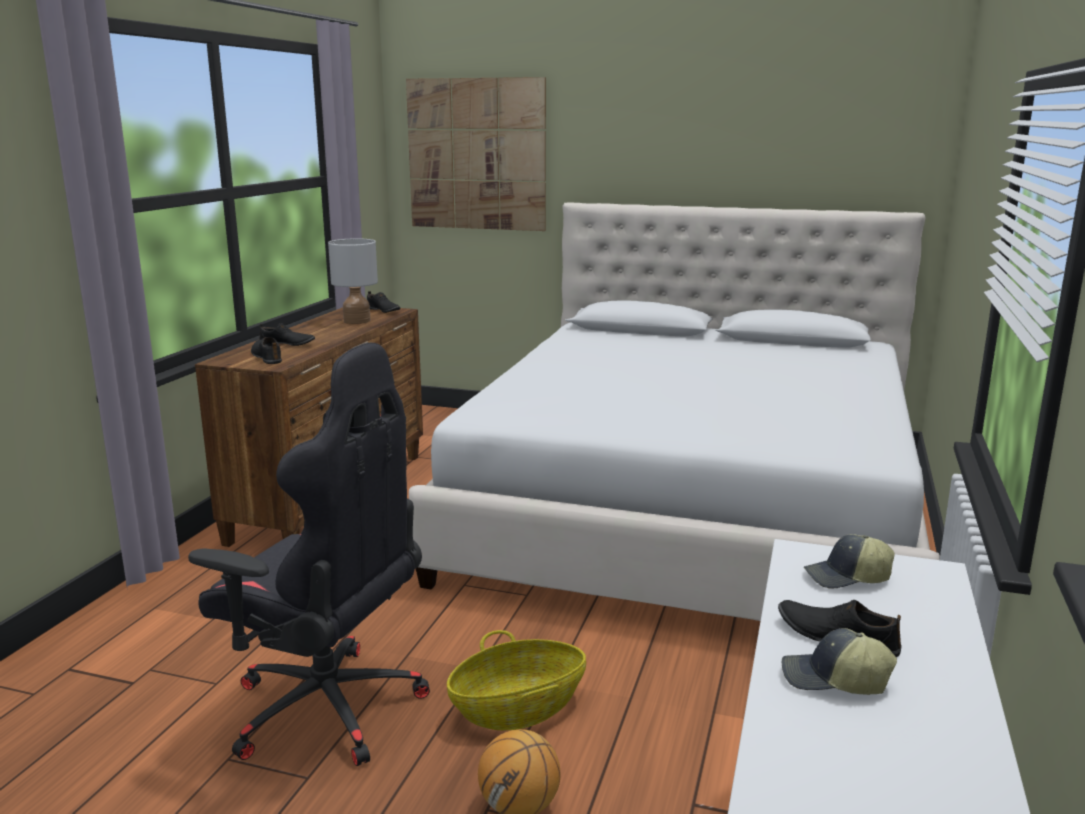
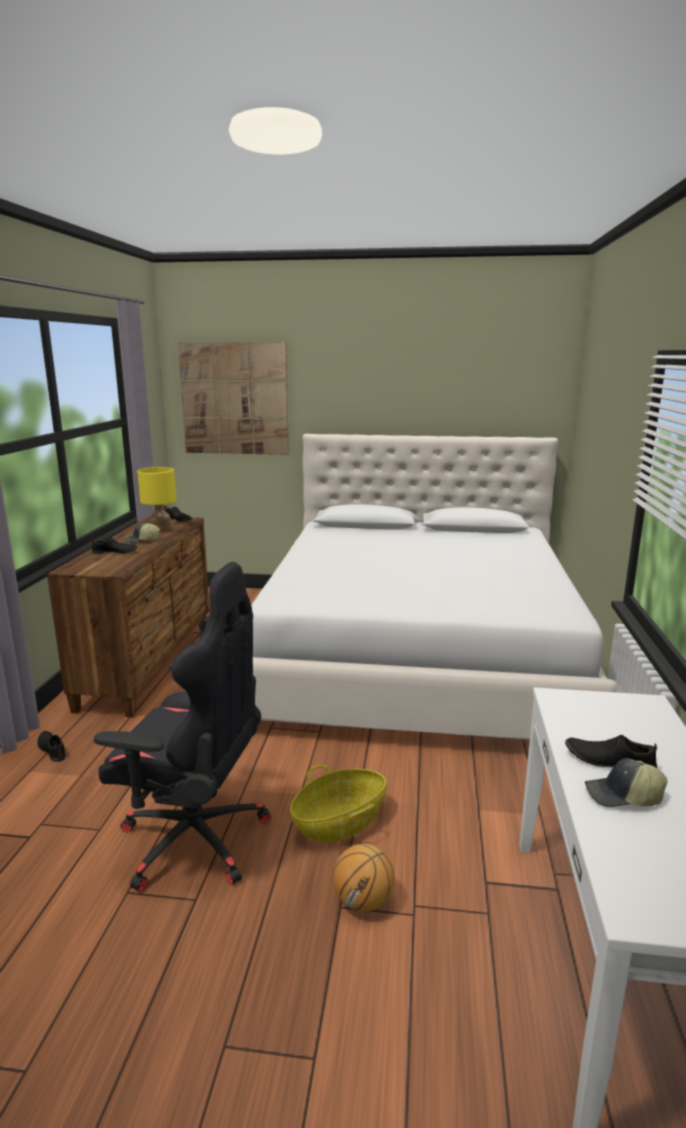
camera: 10 degrees left, 0 degrees up
black shoe [251,337,282,364] -> black shoe moved to [37,731,66,762]
grey table lamp [328,238,378,324] -> yellow table lamp [137,467,176,533]
cap [804,534,895,589] -> cap moved to [124,523,160,543]

